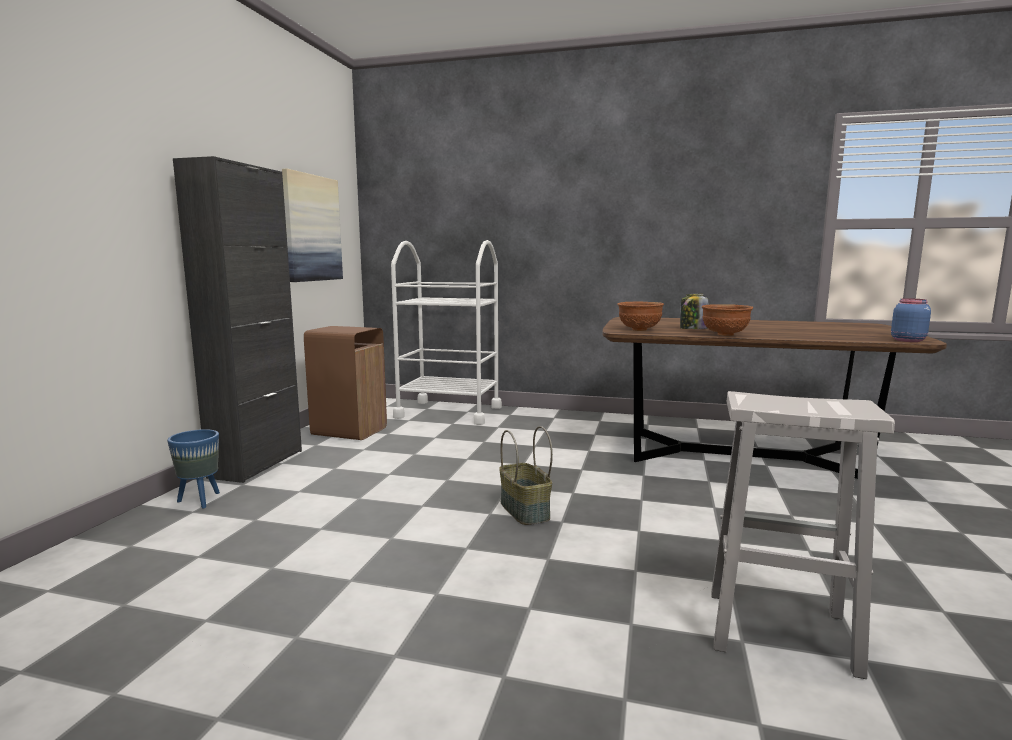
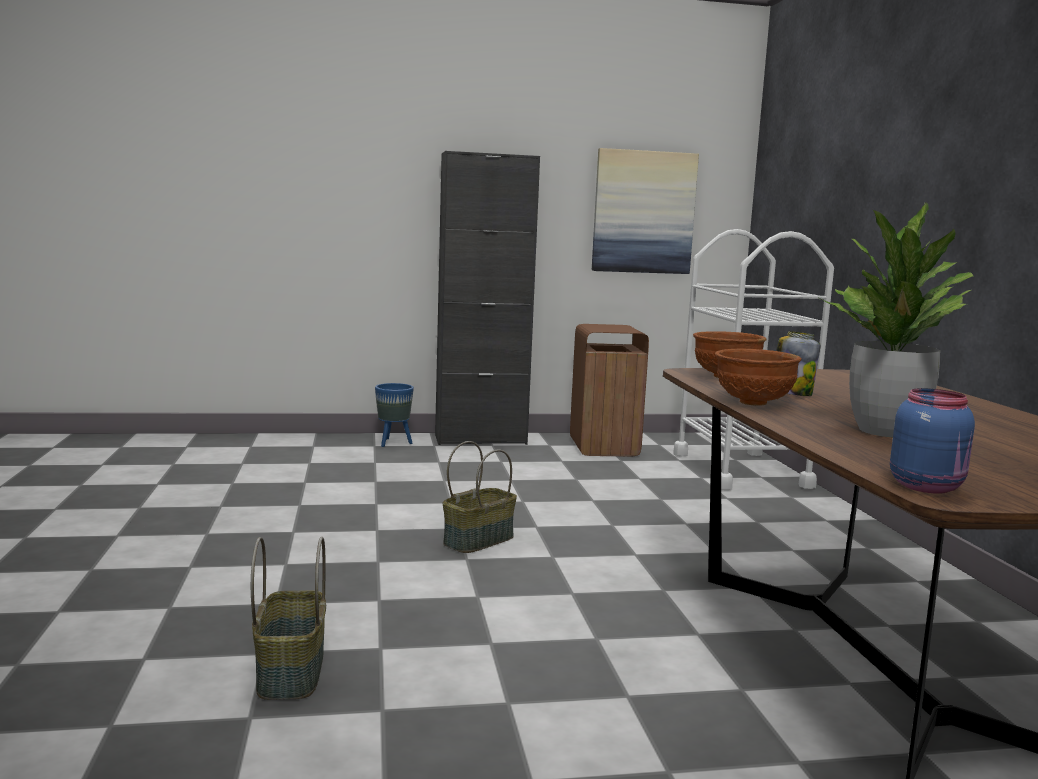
camera: 65 degrees right, 0 degrees up
white stool [711,391,895,679] -> basket [251,537,326,700]
none -> potted plant [817,203,973,438]

